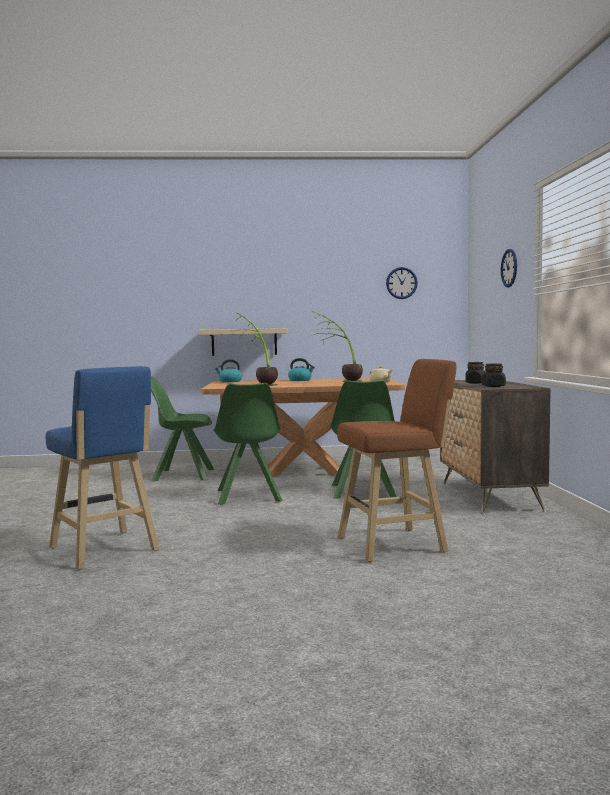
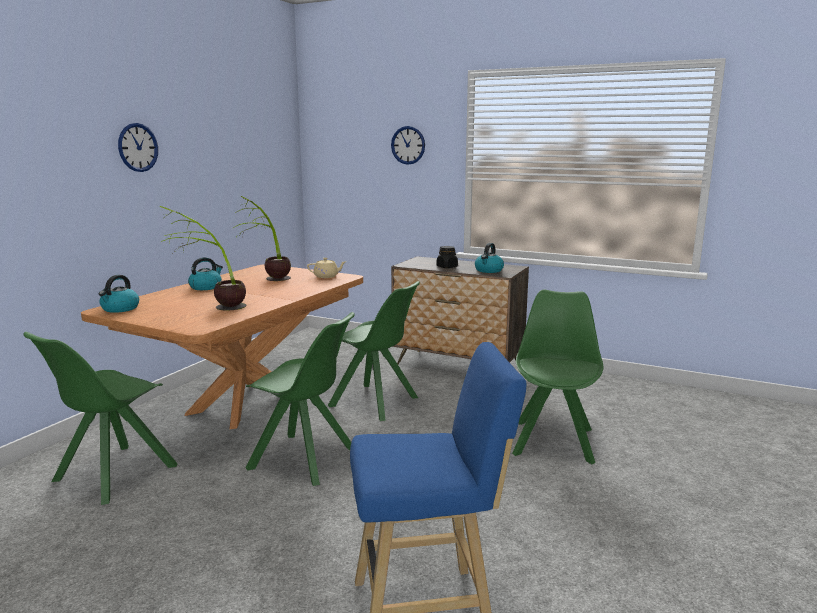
camera: 60 degrees left, 10 degrees up
beige shelf [199,328,287,356] -> none
brown stool [337,359,456,562] -> green chair [512,289,603,464]
wall clock [386,267,418,299] -> wall clock moved to [118,123,158,172]
black jar [482,363,506,387] -> kettle [475,243,504,273]

